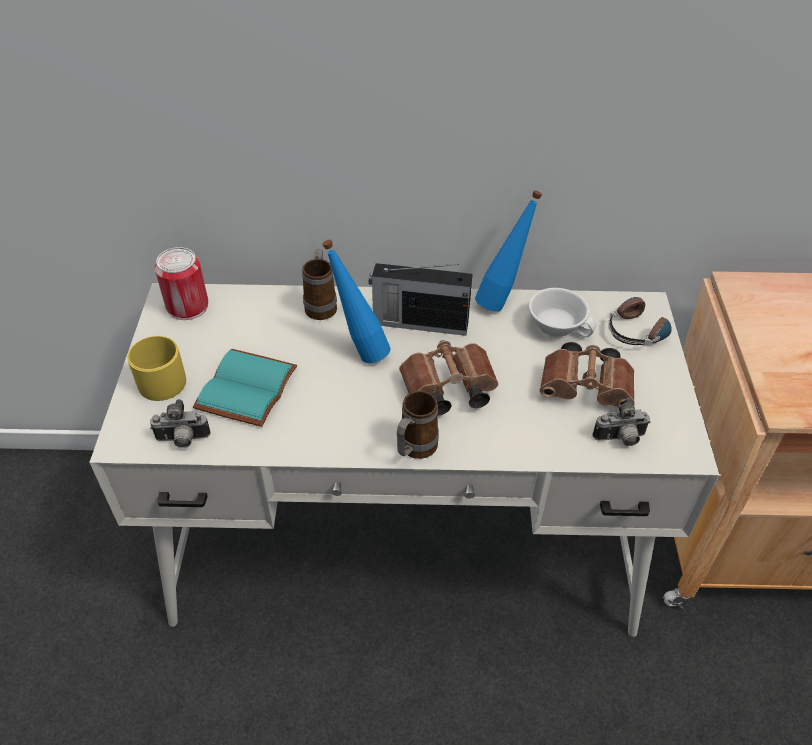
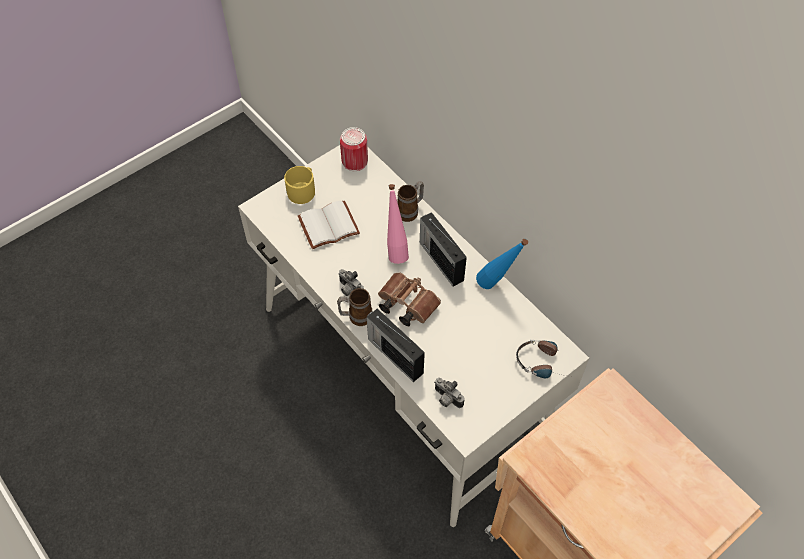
camera: 50 degrees right, 10 degrees up
camera [150,399,211,448] -> camera moved to [338,269,364,296]
turquoise book [193,349,297,427] -> white book [298,201,360,249]
blue bottle [322,240,391,363] -> pink bottle [387,184,409,264]
white cup [529,288,596,338] -> none
brown binoculars [540,342,635,408] -> none
none -> radio [367,309,425,382]

